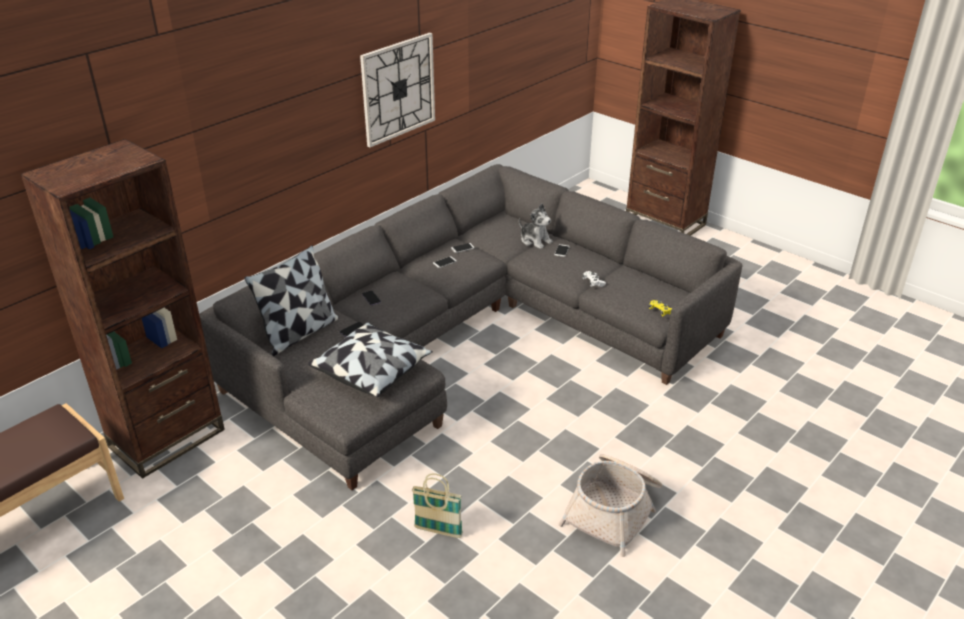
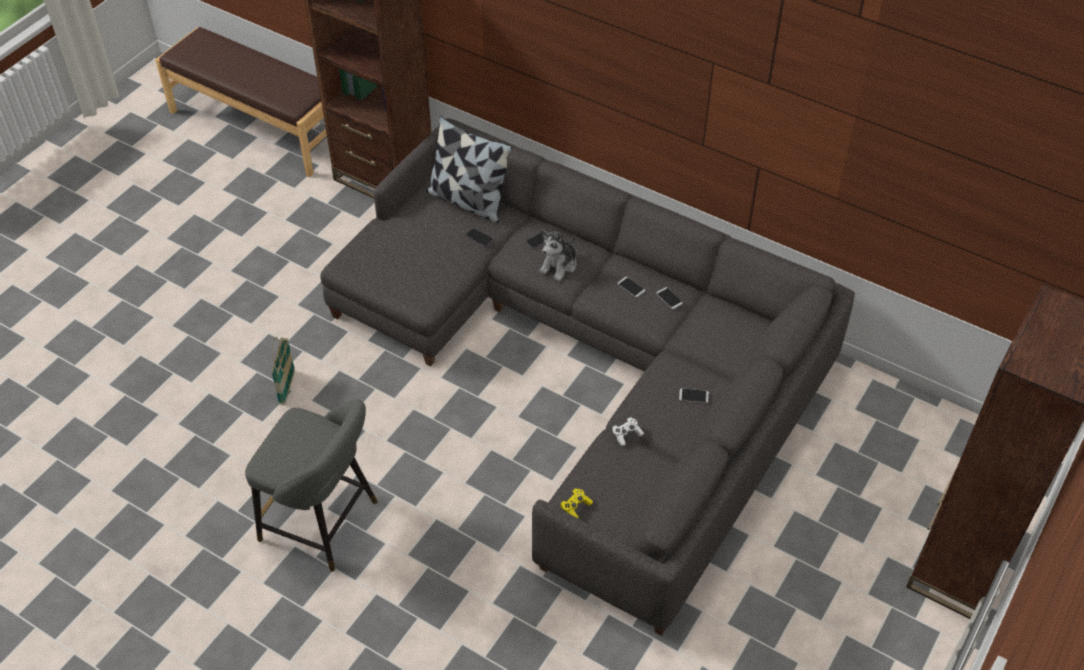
camera: 80 degrees right, 15 degrees up
pillow [308,322,433,397] -> none
wall clock [360,33,435,147] -> none
plush toy [519,203,553,249] -> plush toy moved to [539,229,577,281]
basket [559,454,662,557] -> grey stool [245,399,378,572]

